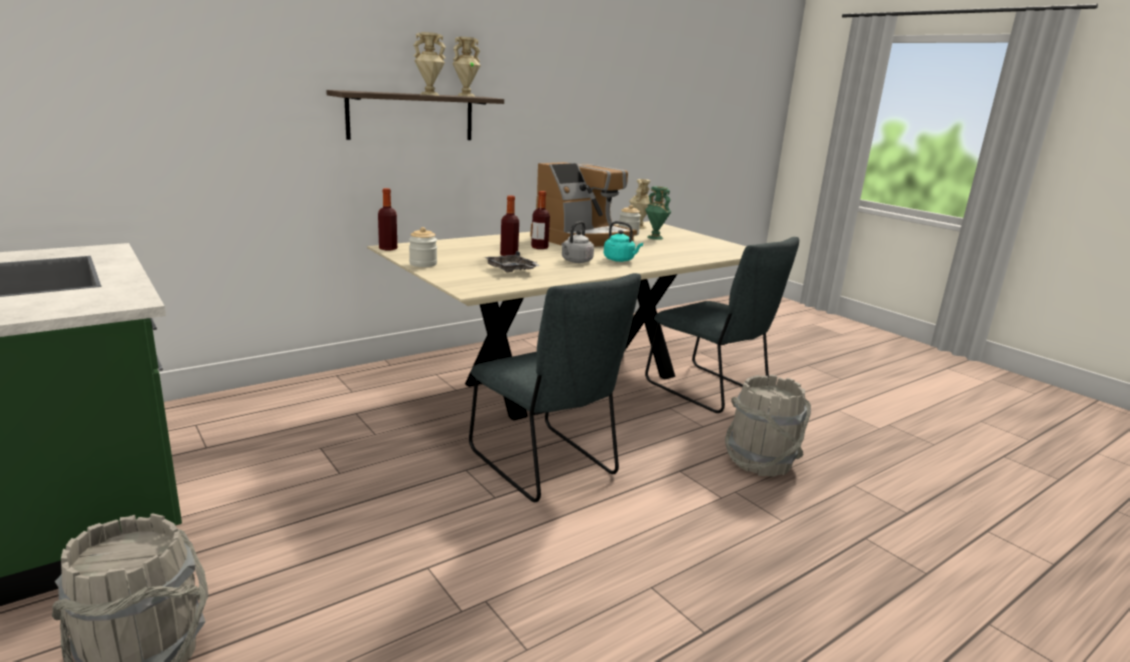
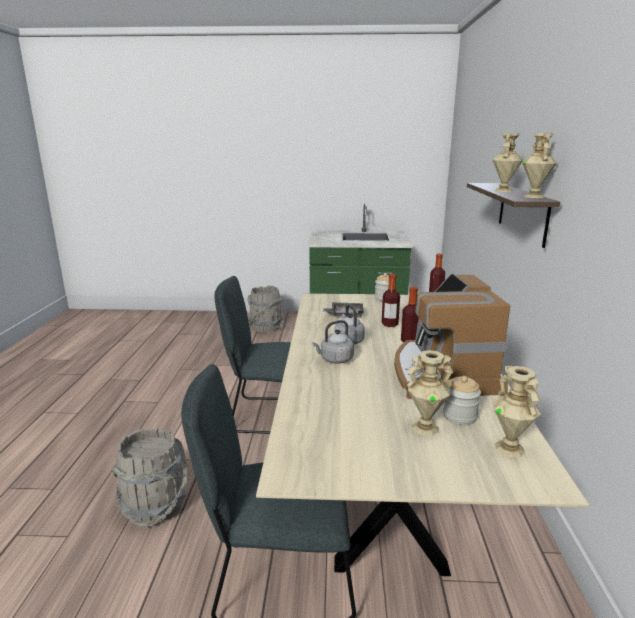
camera: 130 degrees right, 0 degrees up
turquoise kettle [604,221,643,262] -> grey kettle [312,320,354,364]
green vase [645,186,671,240] -> beige vase [407,350,454,436]

